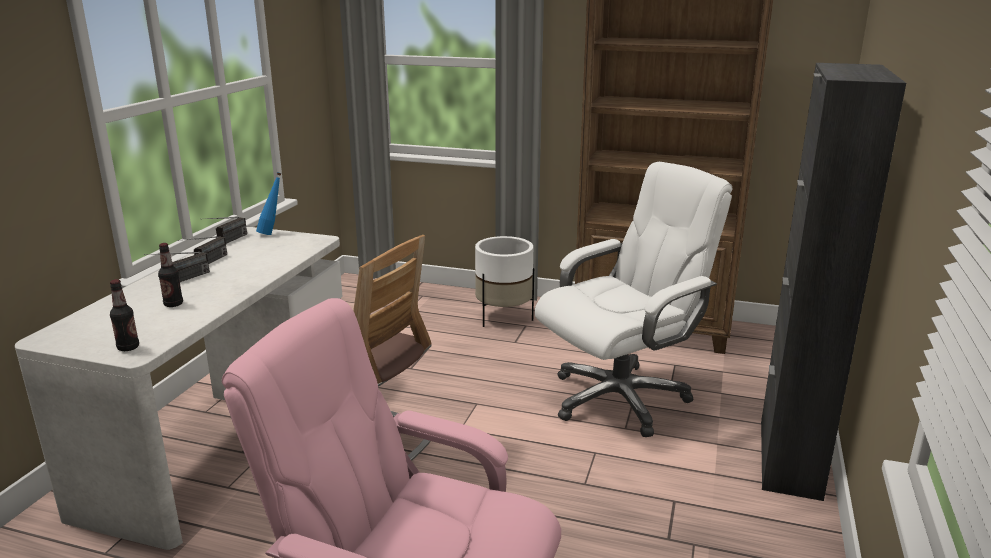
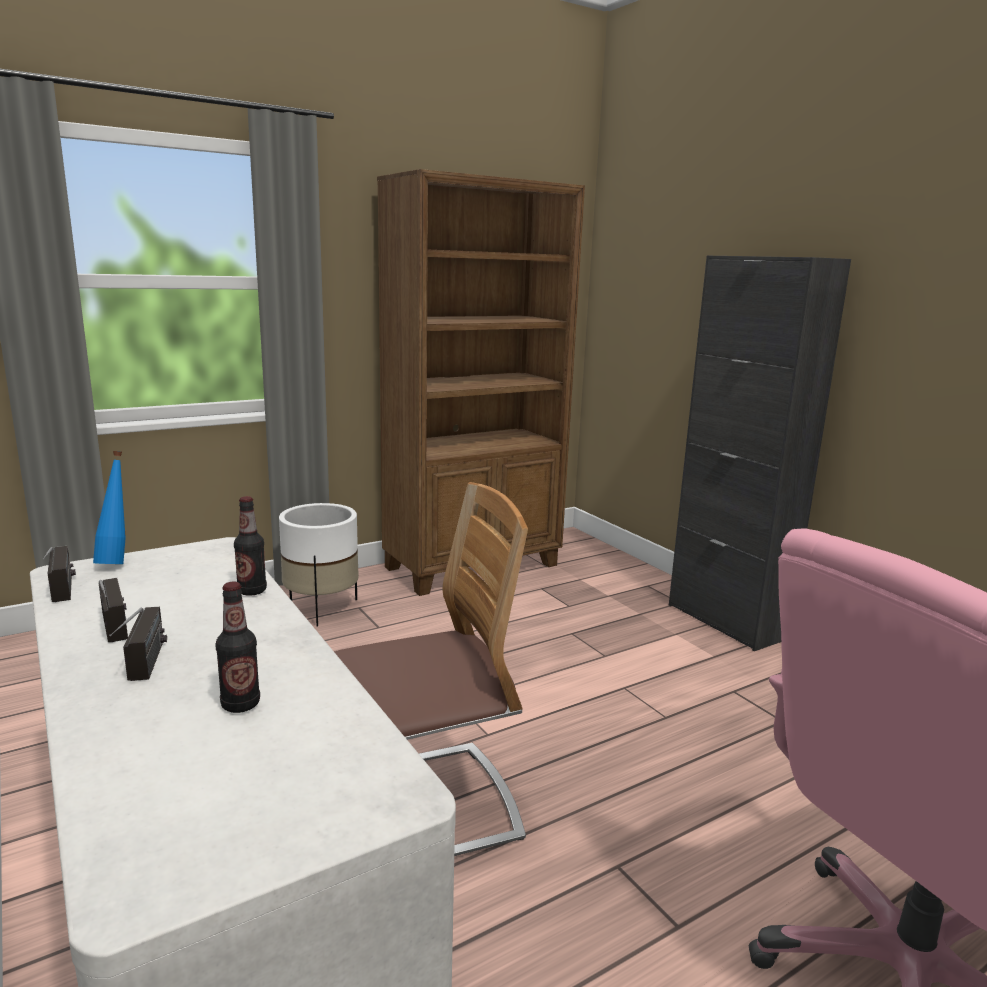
camera: 50 degrees left, 5 degrees down
bottle [110,279,139,351] -> bottle moved to [234,496,267,596]
white office chair [535,162,732,437] -> none

